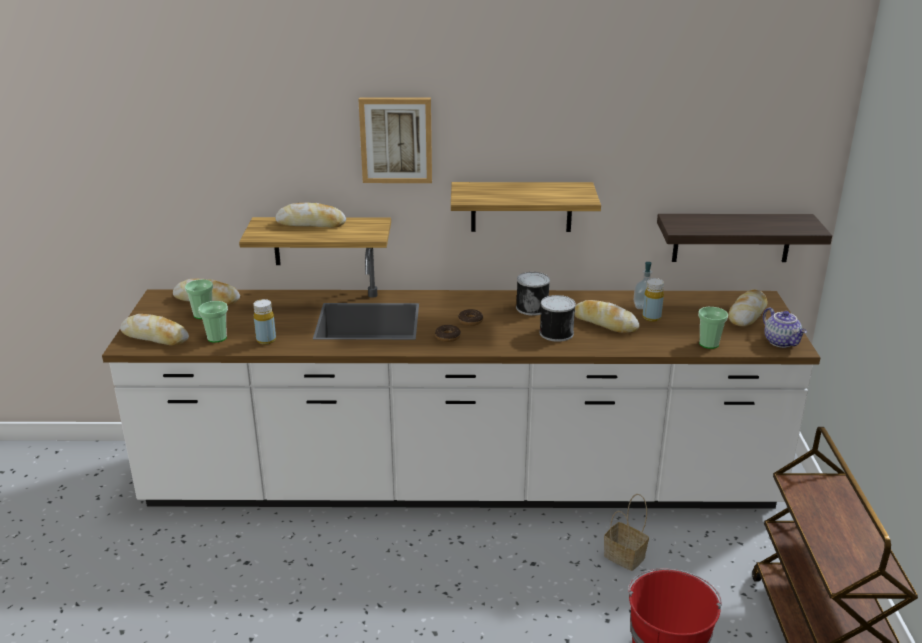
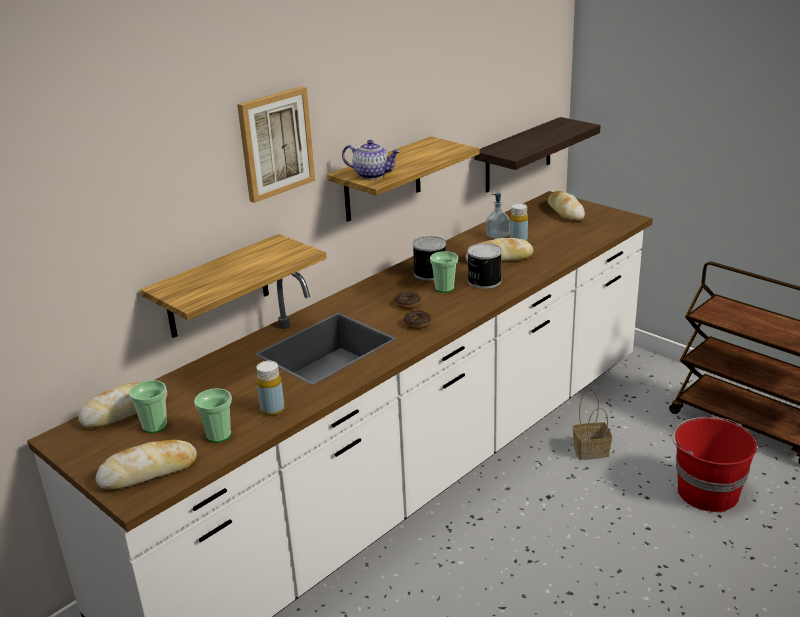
camera: 45 degrees left, 0 degrees up
bread [275,202,346,228] -> none
cup [698,307,728,349] -> cup moved to [430,251,458,293]
teapot [763,307,807,348] -> teapot moved to [342,140,400,179]

